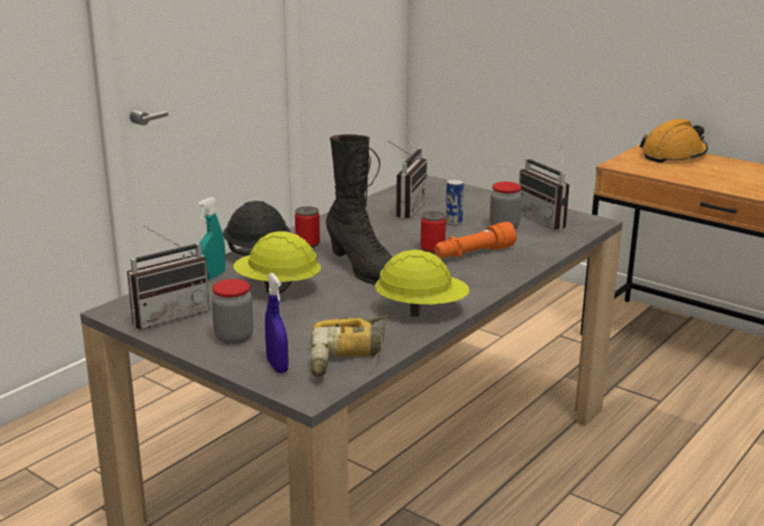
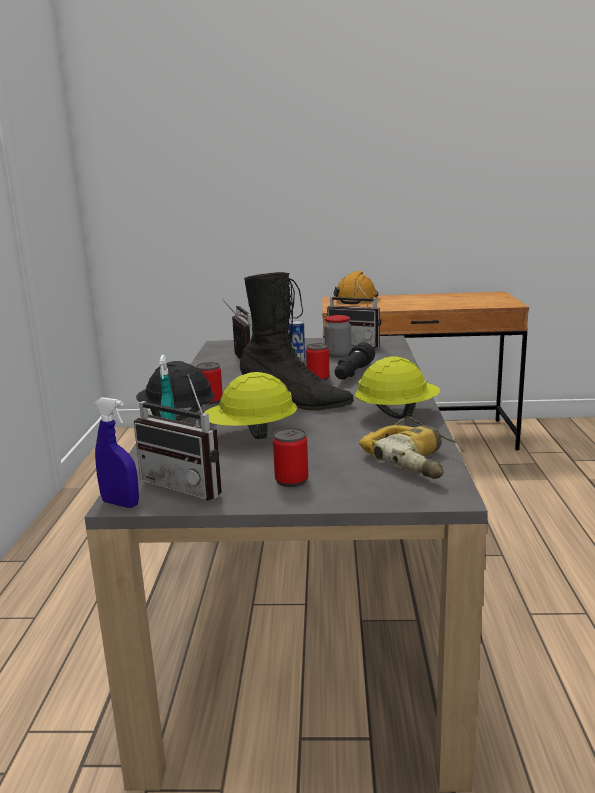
camera: 35 degrees left, 5 degrees down
radio [127,225,210,329] -> radio turned 105 degrees clockwise [134,374,222,500]
jar [212,279,254,344] -> can [273,428,308,487]
blue spray bottle [265,273,289,373] -> blue spray bottle moved to [95,397,139,508]
orange flashlight [435,222,517,258] -> black flashlight [335,342,375,379]

